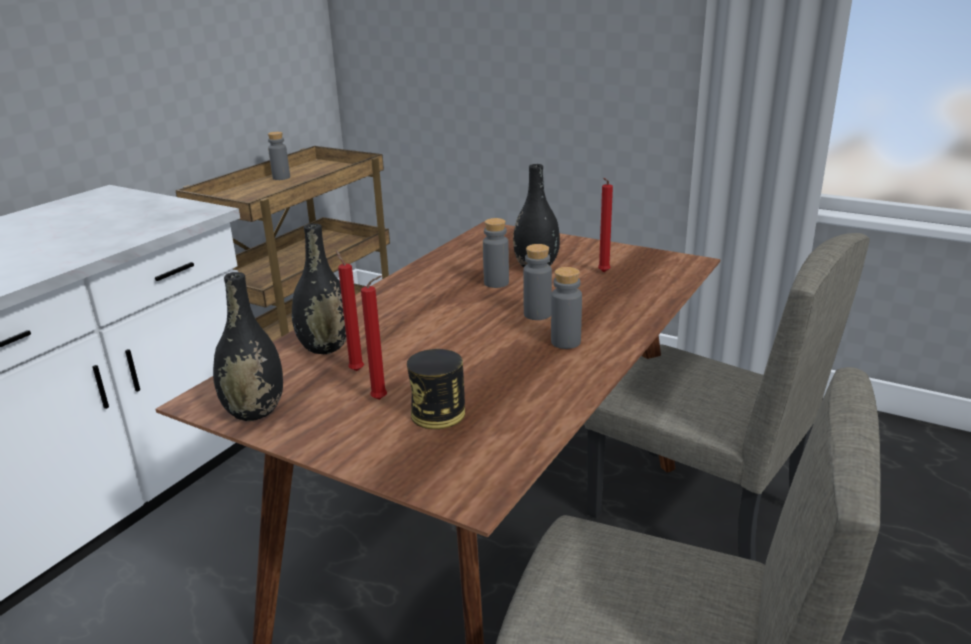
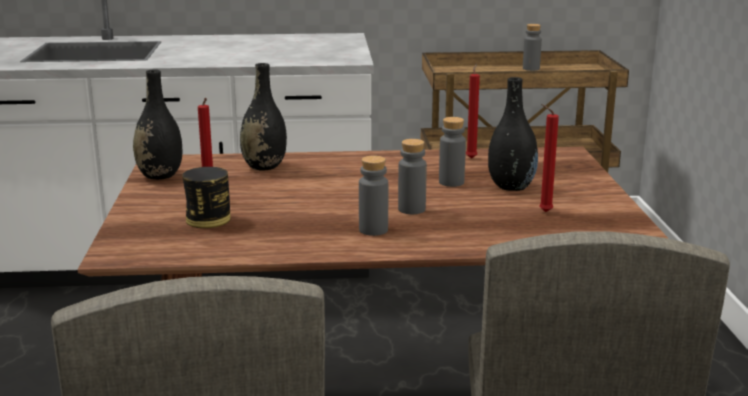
camera: 55 degrees right, 5 degrees down
red candle [336,250,364,371] -> red candle moved to [466,63,480,159]

